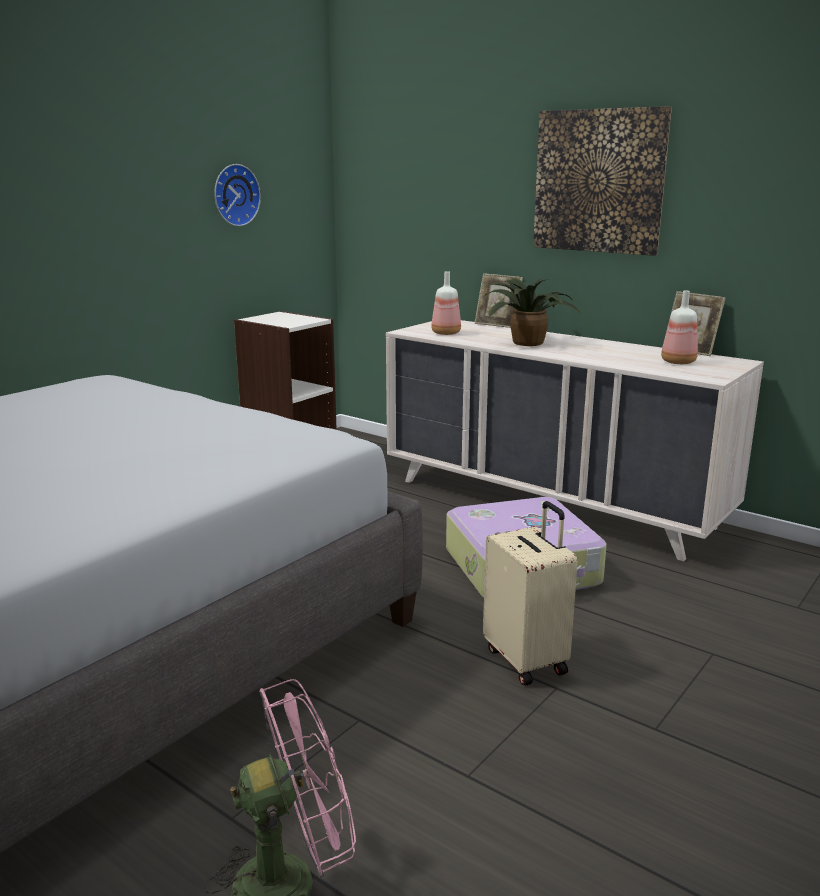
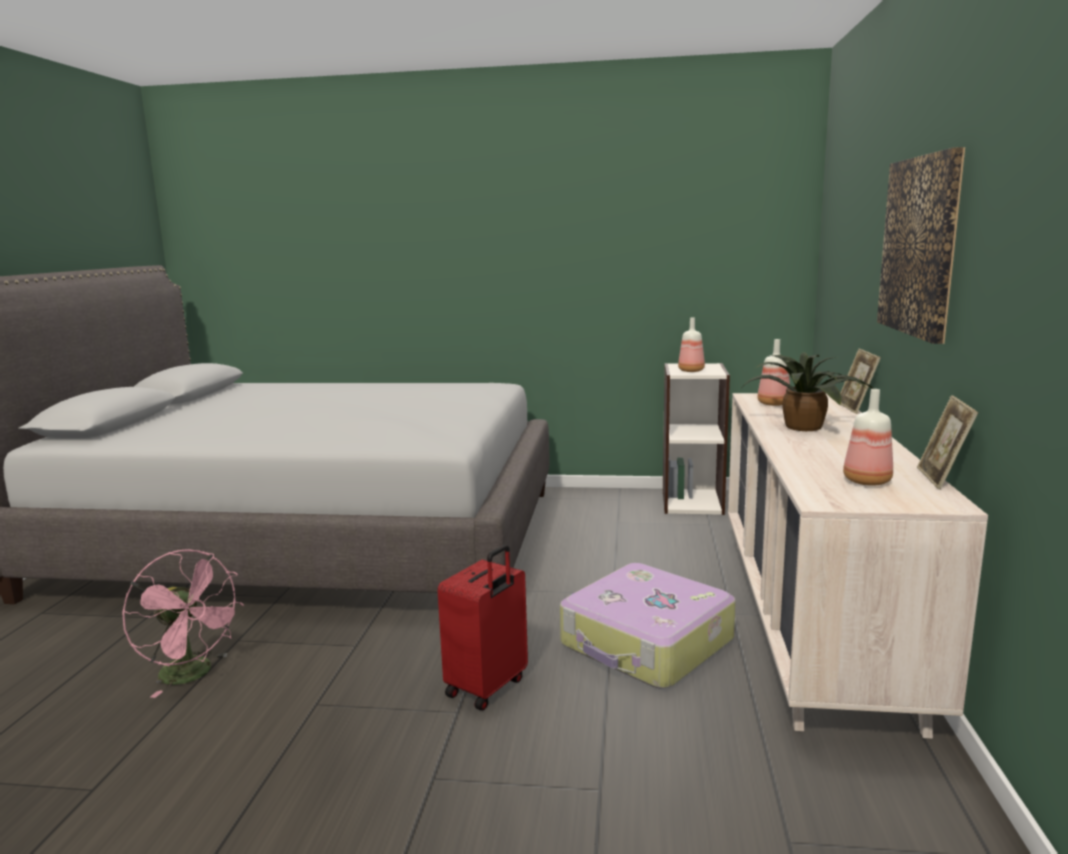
camera: 60 degrees right, 5 degrees down
wall clock [214,164,261,226] -> none
beige suitcase [483,501,578,685] -> red suitcase [437,545,528,711]
none -> bottle [678,317,705,372]

